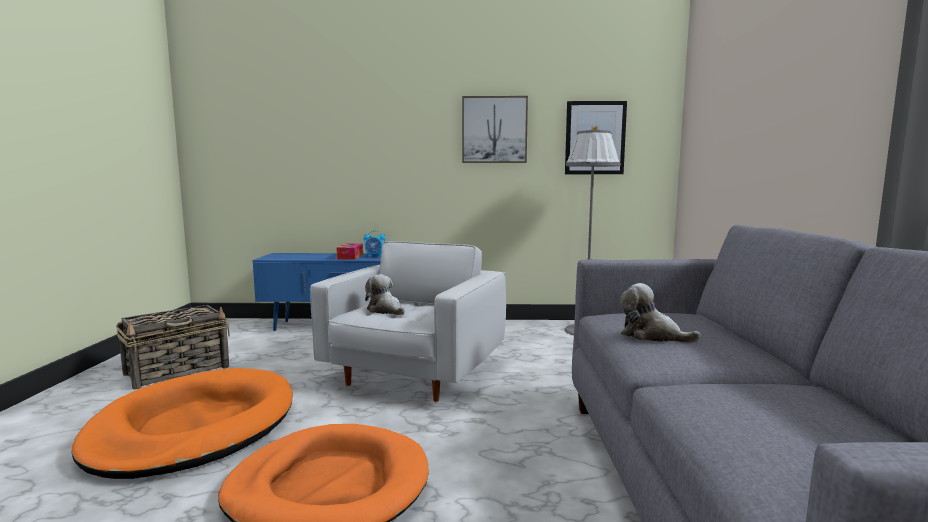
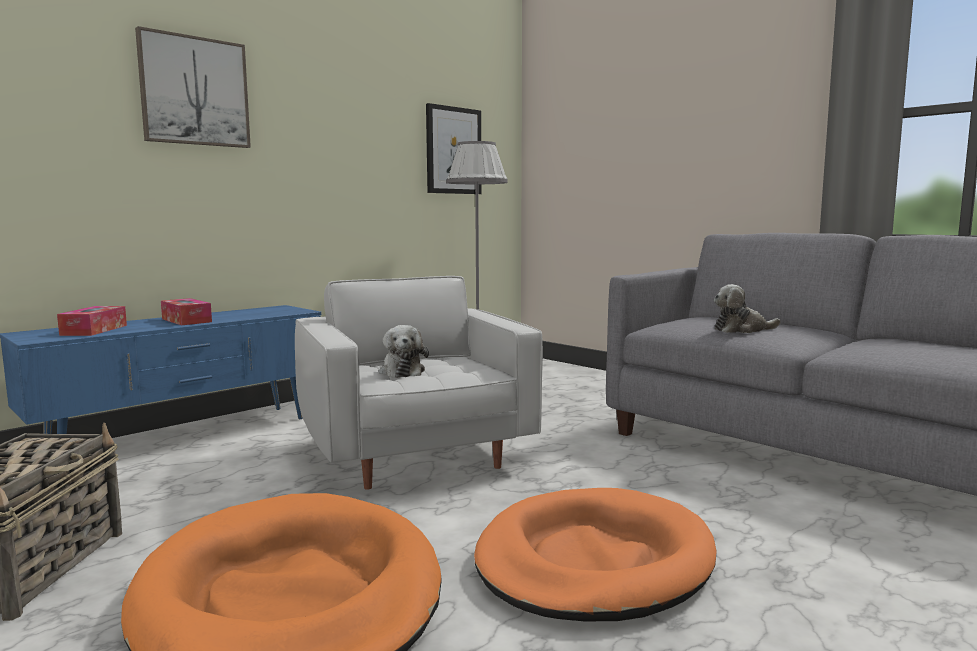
camera: 45 degrees left, 0 degrees up
alarm clock [364,230,385,257] -> none
plush toy [365,274,405,315] -> plush toy turned 105 degrees counterclockwise [379,325,429,378]
picture [462,96,528,163] -> picture moved to [135,26,251,148]
none -> tissue box [57,306,127,336]

